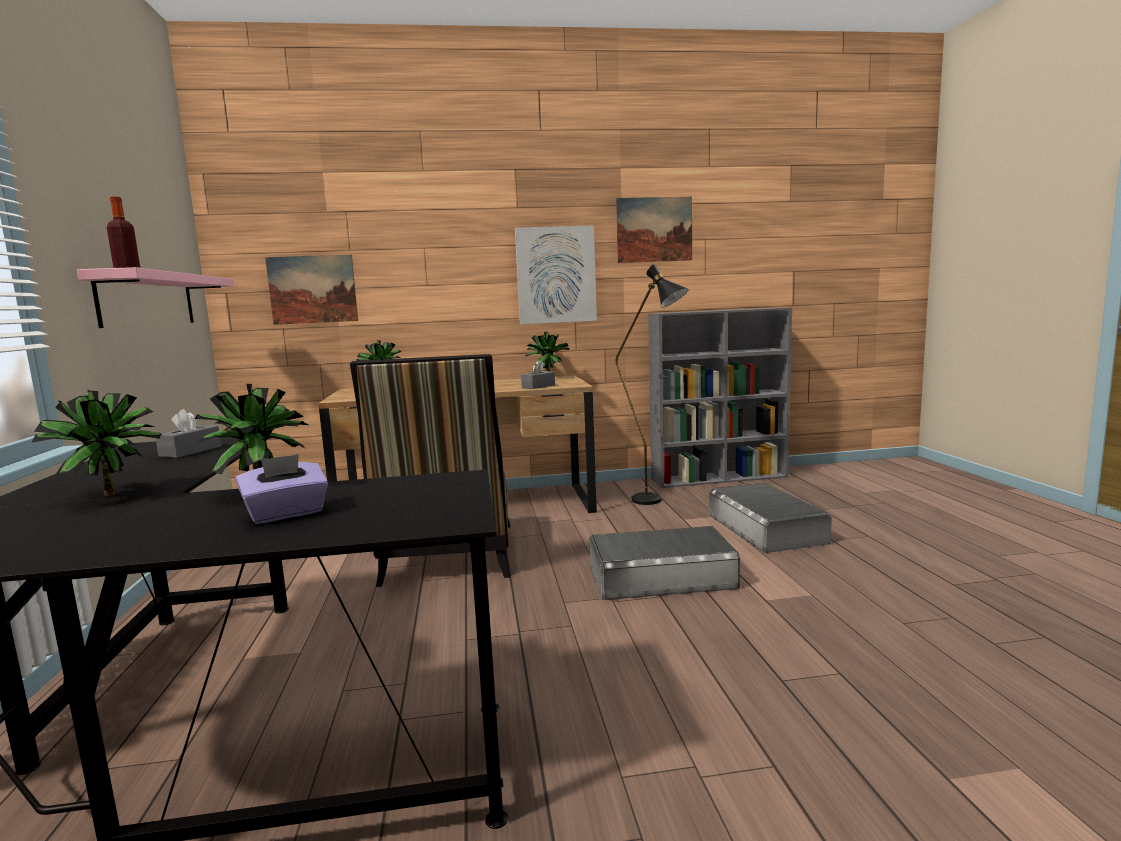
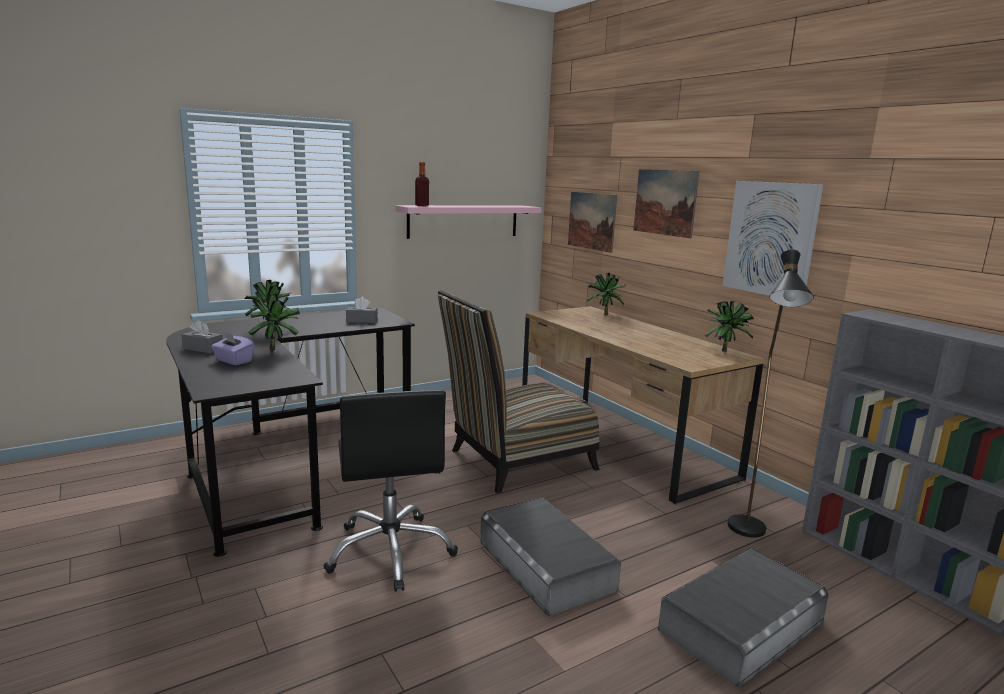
camera: 65 degrees right, 5 degrees up
grey tissue box [521,360,555,389] -> grey tissue box moved to [181,320,223,353]
picture [616,197,692,263] -> picture moved to [634,169,699,238]
none -> black office chair [323,390,458,592]

